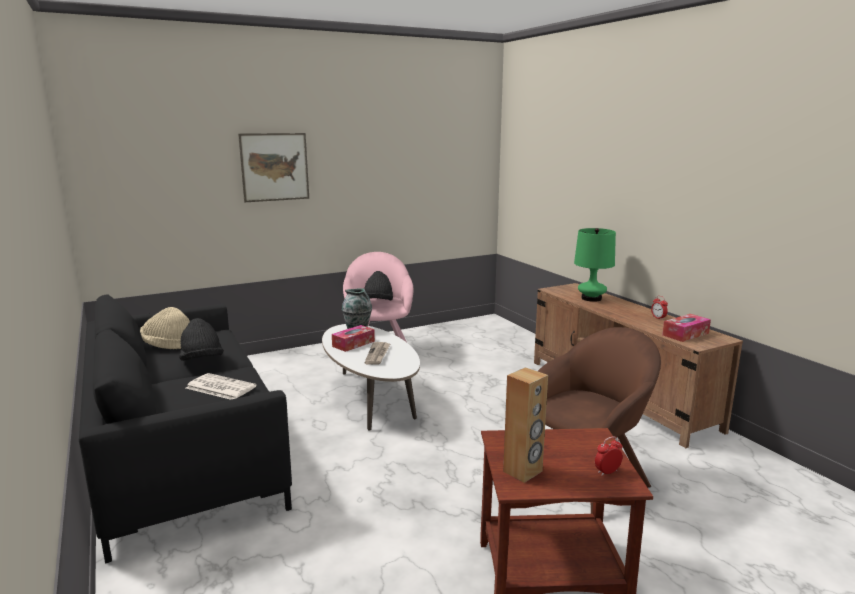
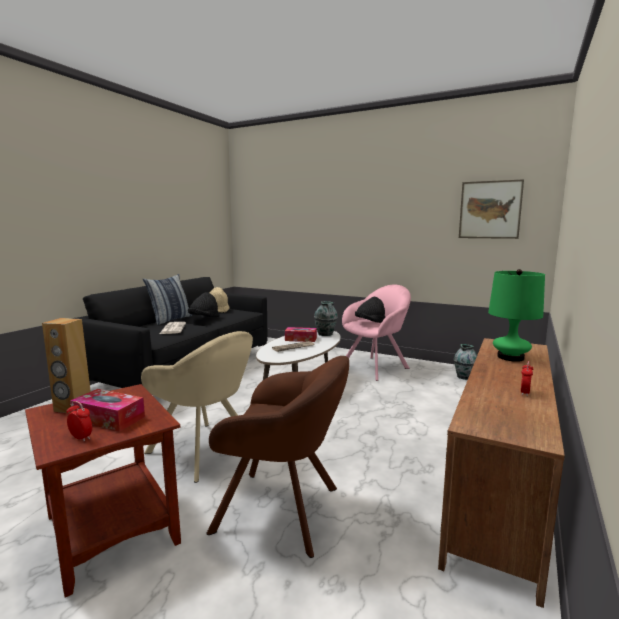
camera: 55 degrees right, 5 degrees down
picture [238,133,309,202] -> picture moved to [459,179,524,239]
tissue box [662,314,711,342] -> tissue box moved to [70,389,145,432]
none -> beige armchair [141,331,253,483]
none -> pillow [143,274,192,325]
none -> vase [454,344,477,380]

